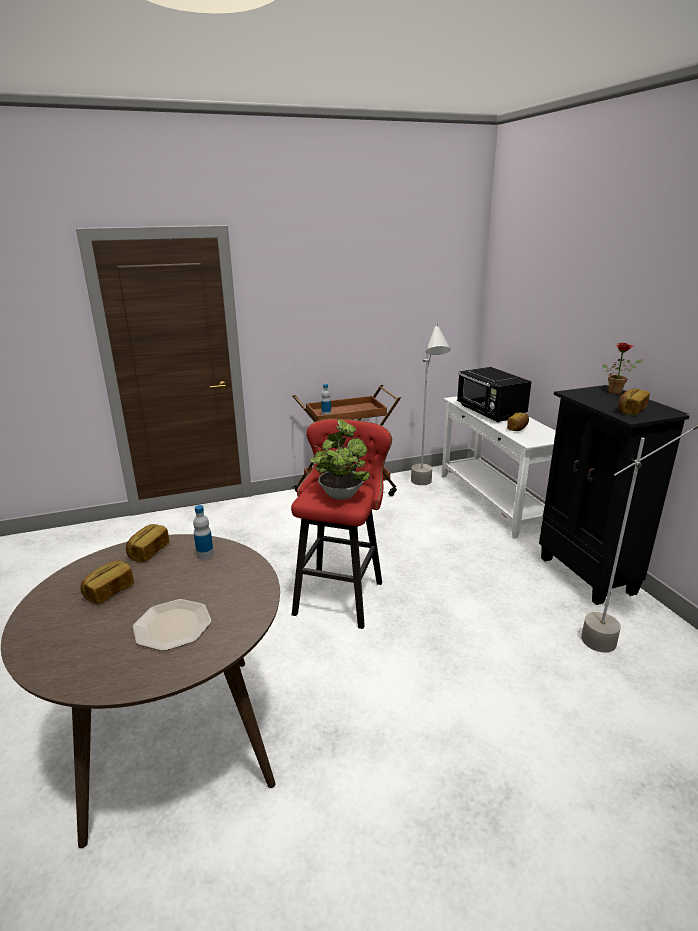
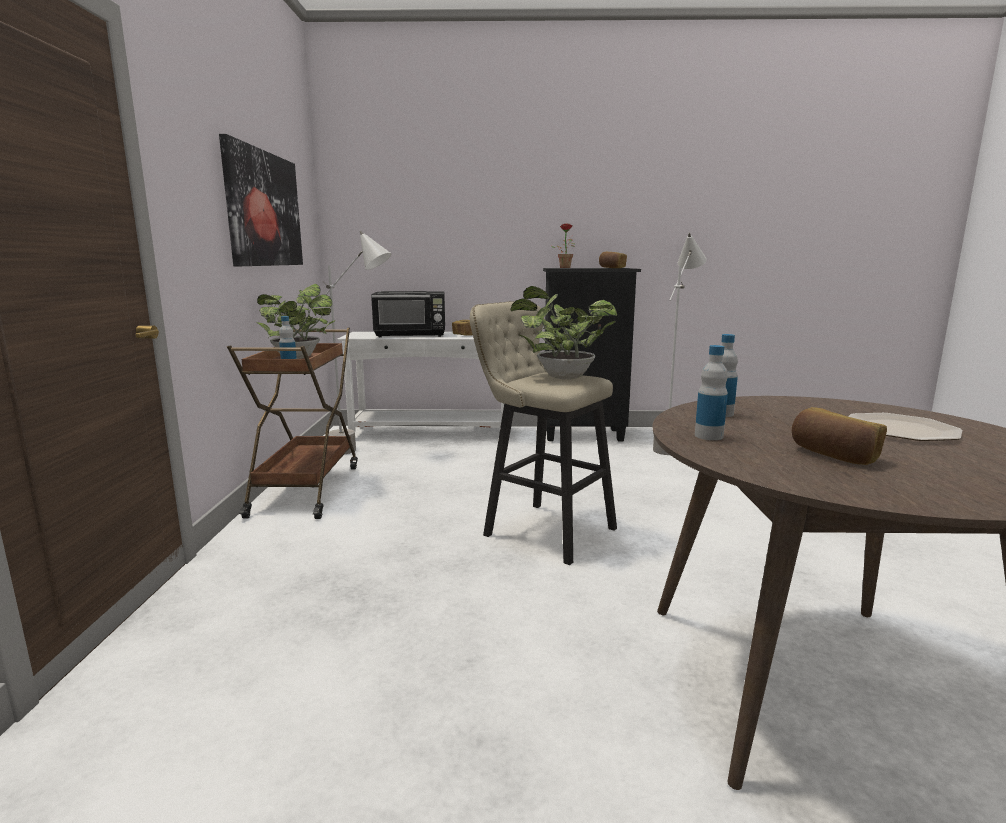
camera: 70 degrees left, 10 degrees down
bread [126,524,170,562] -> bottle [695,345,728,440]
red stool [291,419,392,629] -> beige stool [470,301,617,565]
none -> picture [219,134,303,266]
none -> potted plant [256,284,335,359]

